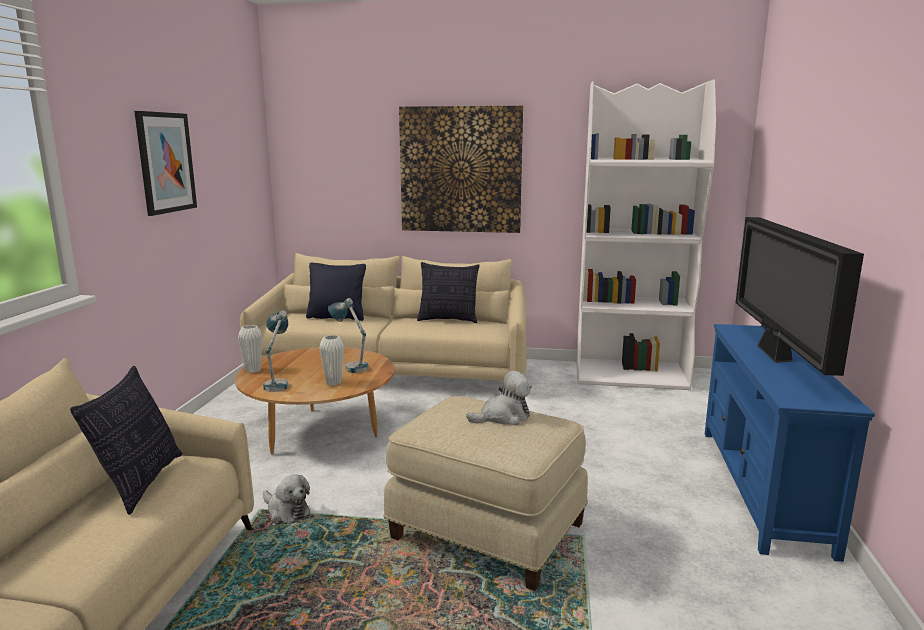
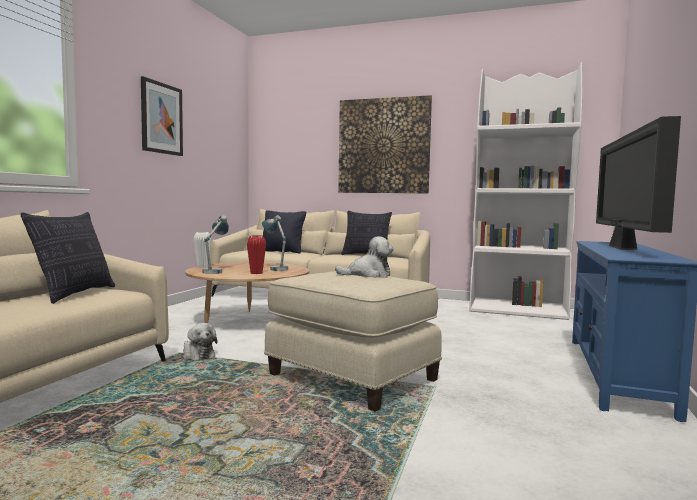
camera: 10 degrees right, 10 degrees down
white vase [319,335,344,386] -> red vase [247,235,266,274]

